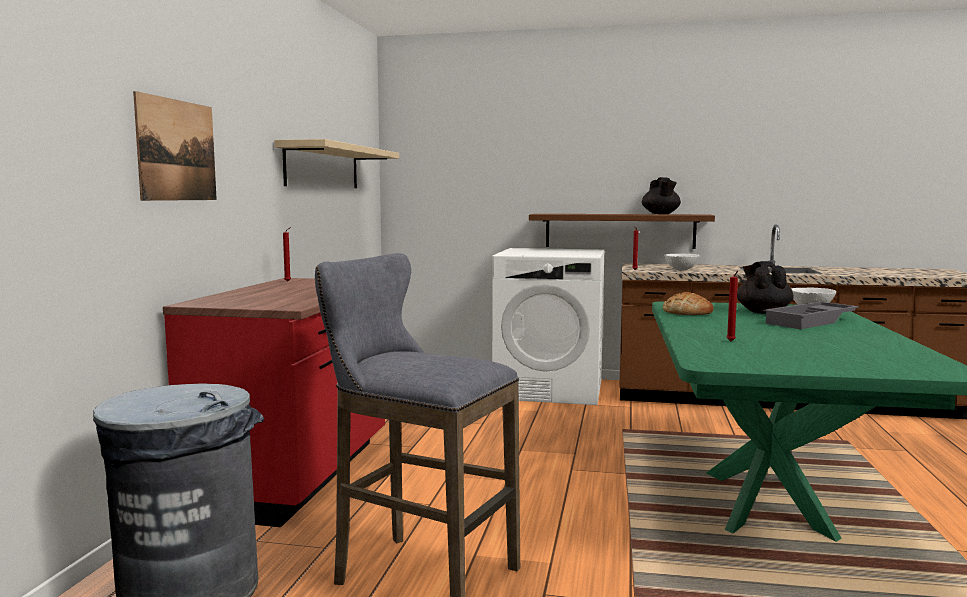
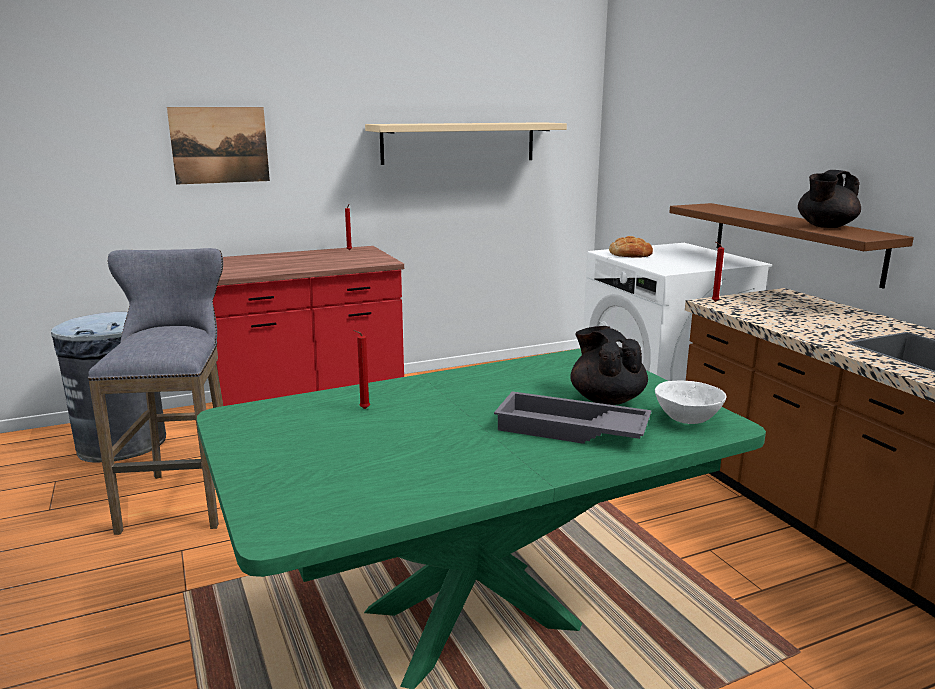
camera: 55 degrees right, 10 degrees up
bread [663,292,714,315] -> bread moved to [609,236,653,258]
white bowl [664,254,699,271] -> none
black teapot [737,261,794,314] -> black teapot turned 75 degrees counterclockwise [570,326,648,405]

